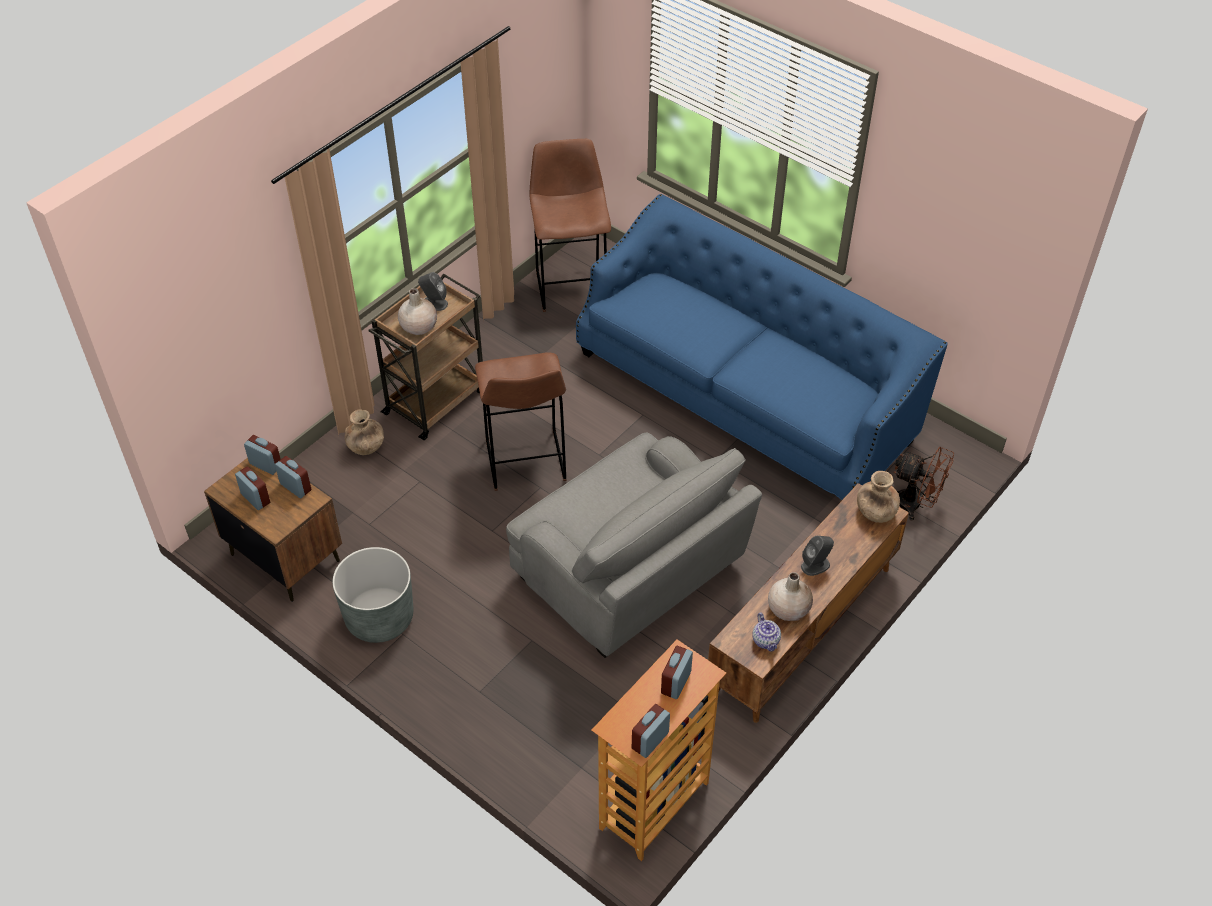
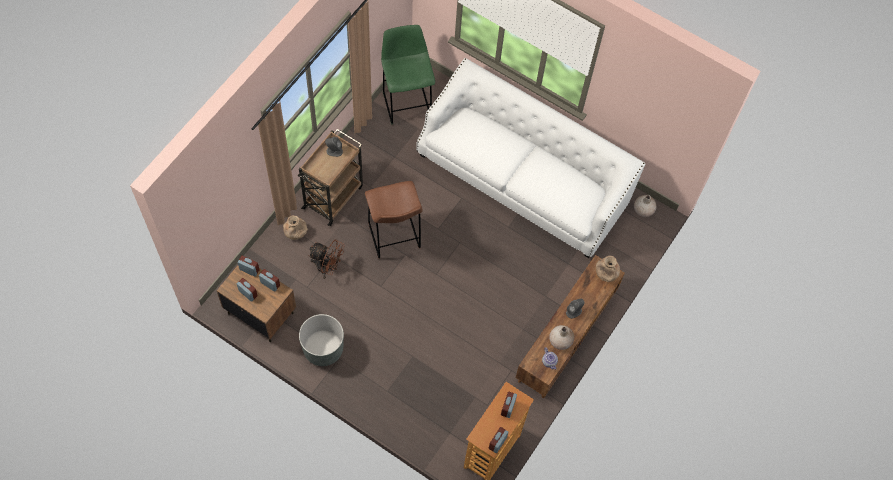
camera: 10 degrees left, 15 degrees up
beige vase [398,288,437,335] -> beige vase moved to [634,195,656,217]
grey armchair [506,433,762,658] -> none
brown stool [529,139,611,312] -> green stool [381,25,435,125]
blue sofa [576,194,948,500] -> white sofa [416,58,645,258]
brown fan [894,447,954,521] -> brown fan moved to [308,240,344,279]

